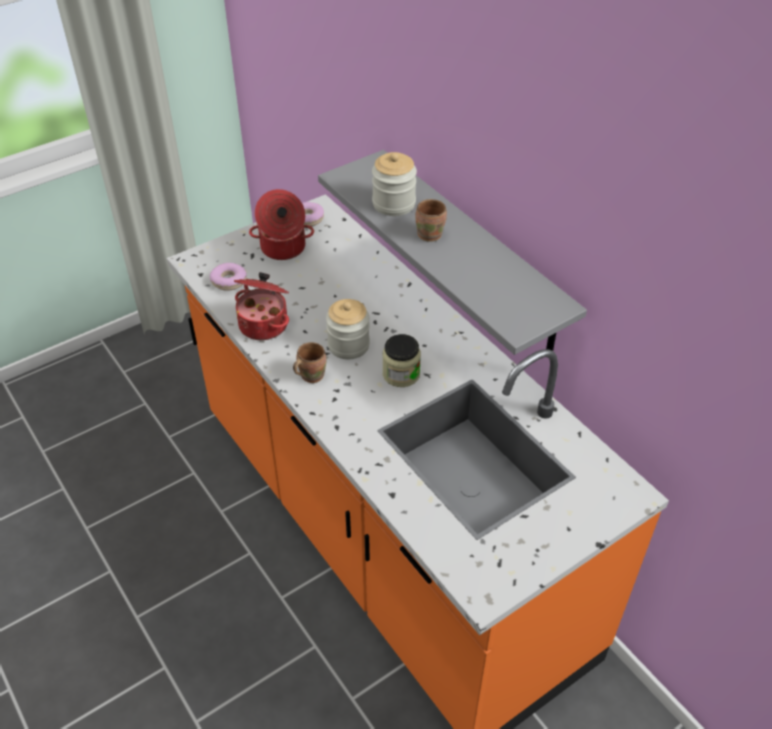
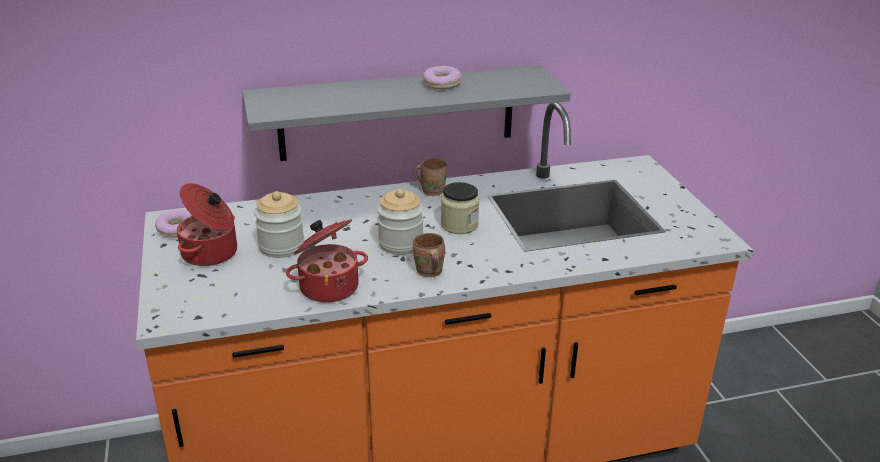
camera: 70 degrees left, 15 degrees down
donut [210,263,247,291] -> donut moved to [423,66,462,90]
jar [372,152,417,216] -> jar moved to [254,191,304,258]
brown mug [415,199,447,242] -> brown mug moved to [414,158,447,196]

